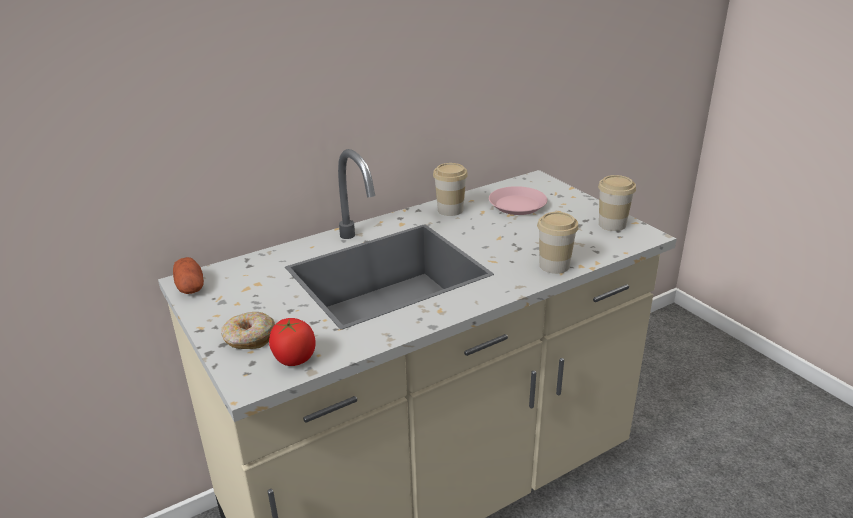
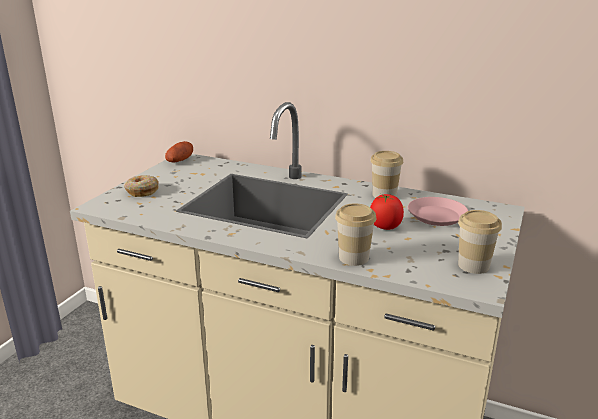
camera: 55 degrees right, 5 degrees down
tomato [269,318,316,366] -> tomato moved to [370,194,404,230]

